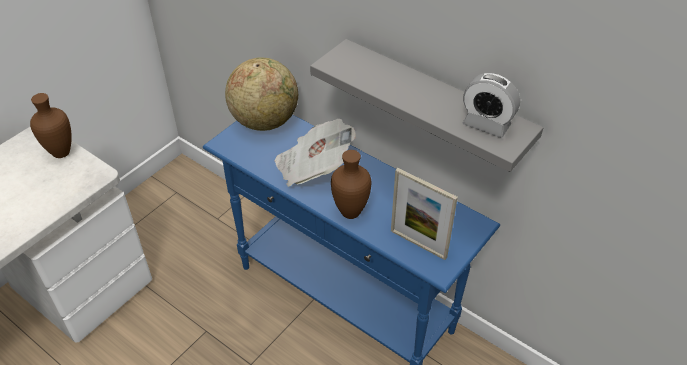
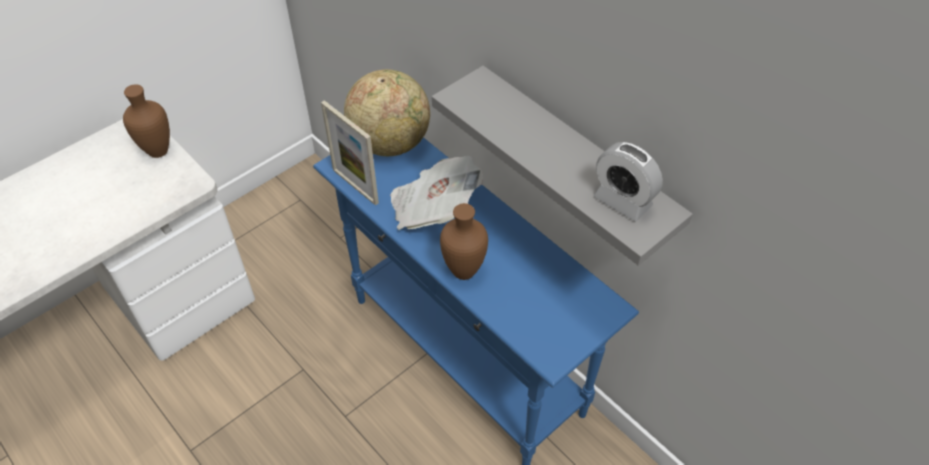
camera: 10 degrees right, 5 degrees up
picture frame [391,168,458,260] -> picture frame moved to [321,100,379,206]

